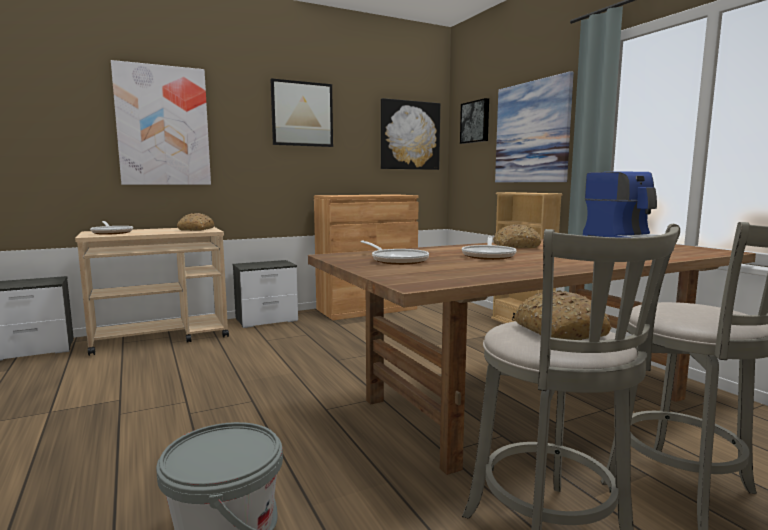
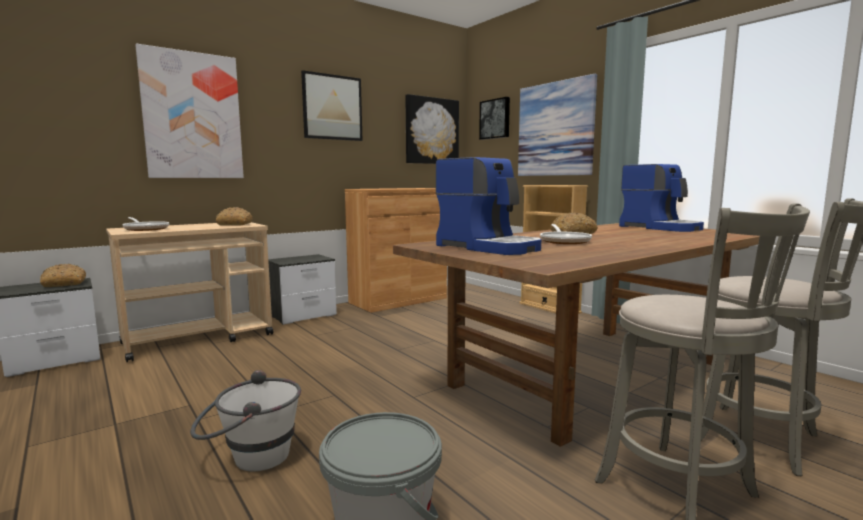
camera: 10 degrees left, 0 degrees up
frying pan [361,241,429,265] -> coffee machine [436,157,541,255]
bread [514,291,612,340] -> bread moved to [40,264,86,287]
none -> white bucket [190,370,301,471]

